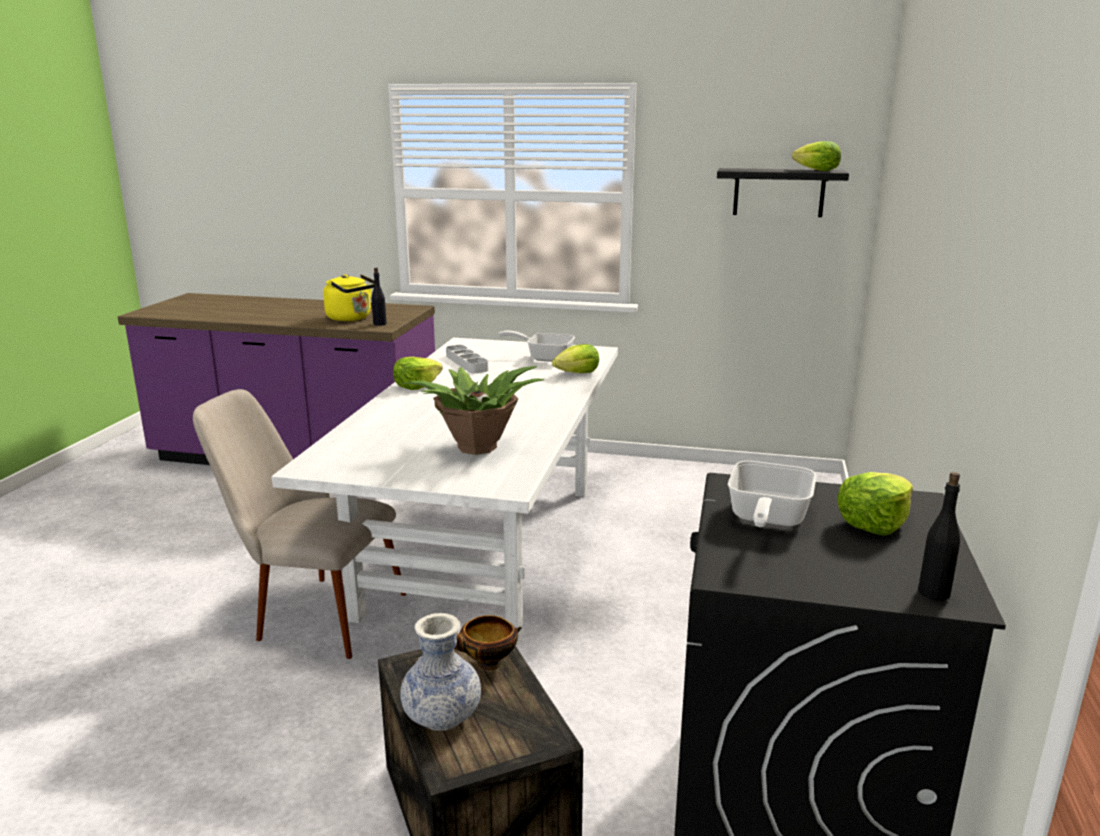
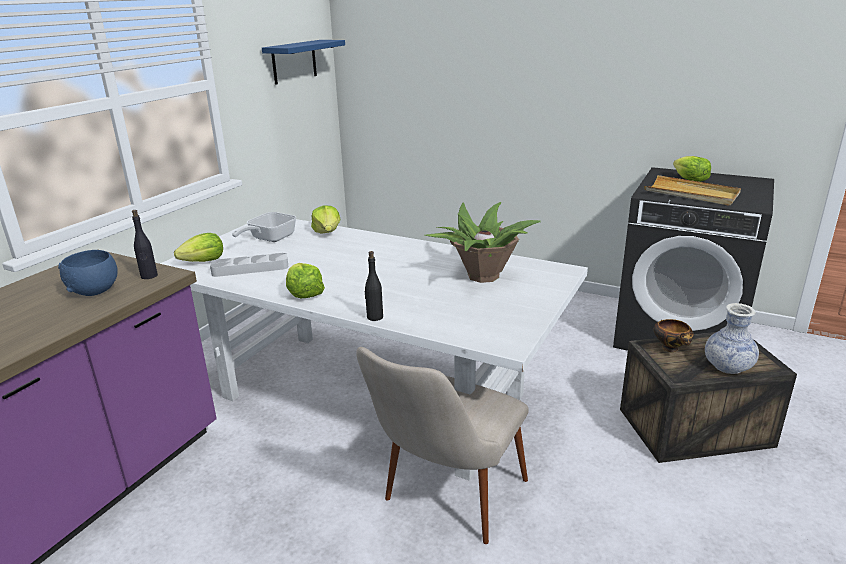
camera: 75 degrees left, 5 degrees up
yellow kettle [323,274,375,321] -> blue bowl [58,250,118,296]
black shelf [717,168,849,217] -> blue shelf [262,40,345,85]
frying pan [728,461,817,527] -> beige tray [644,175,741,206]
lettuce [792,141,841,171] -> lettuce moved to [174,233,223,262]
black bottle [918,472,960,601] -> black bottle moved to [365,251,383,321]

